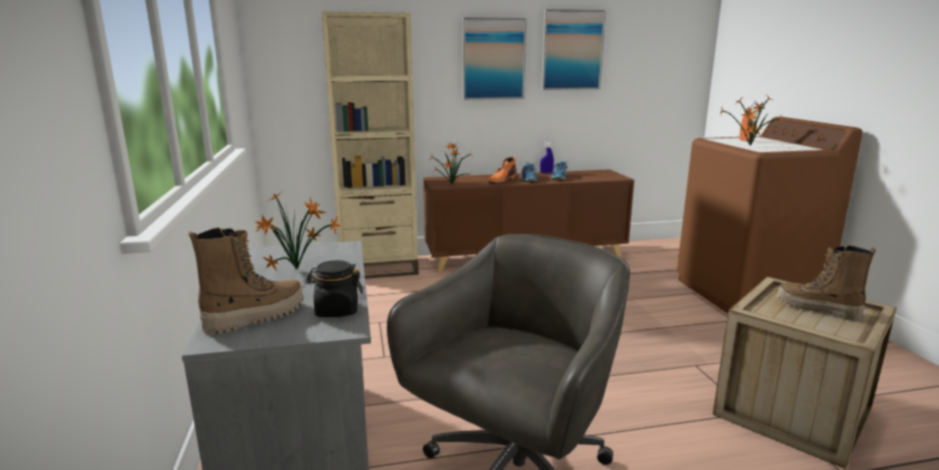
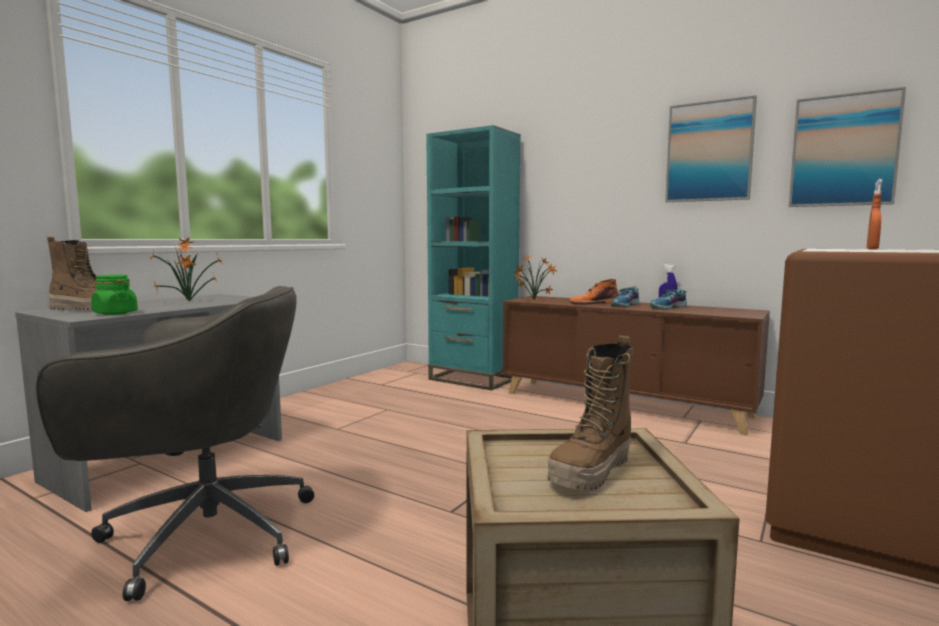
camera: 45 degrees right, 10 degrees down
black jar [306,260,363,317] -> green jar [91,275,138,315]
beige bookcase [321,11,419,279] -> turquoise bookcase [426,125,521,390]
picture [462,17,526,100] -> picture moved to [789,87,906,207]
potted plant [720,95,783,146] -> none
boot [777,246,876,321] -> boot turned 135 degrees counterclockwise [548,335,633,491]

